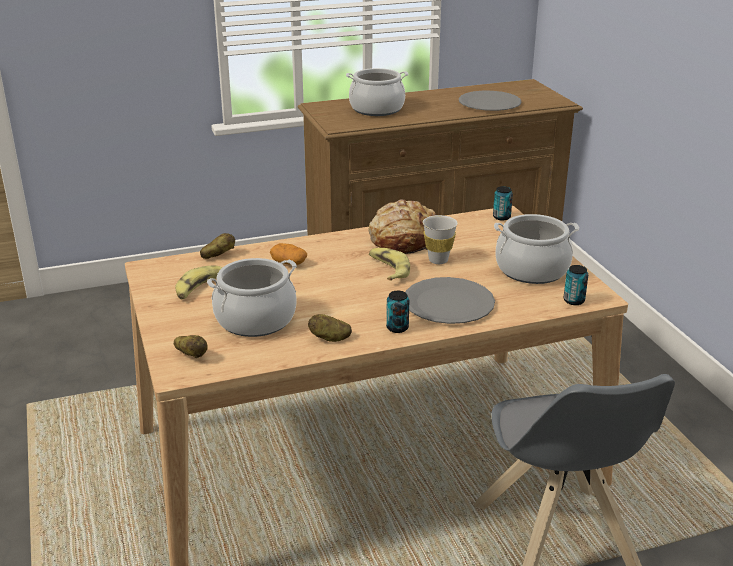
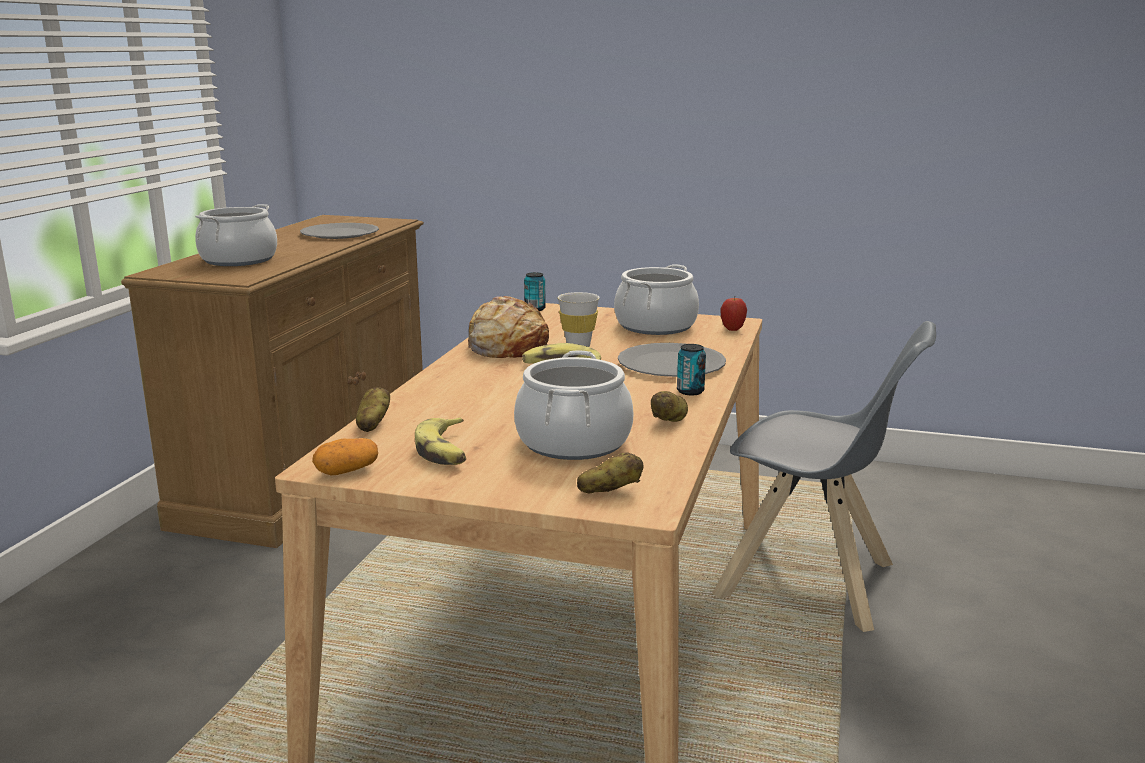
camera: 55 degrees left, 10 degrees down
potato [270,243,307,265] -> potato moved to [312,438,378,475]
can [563,265,588,305] -> apple [720,297,747,331]

